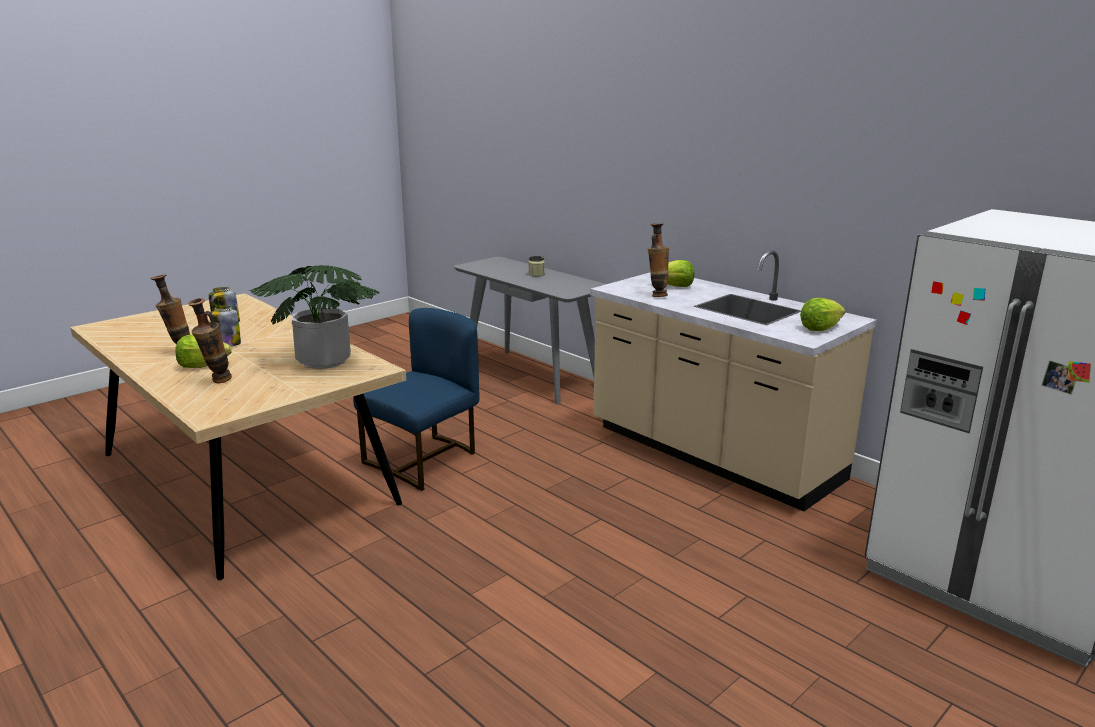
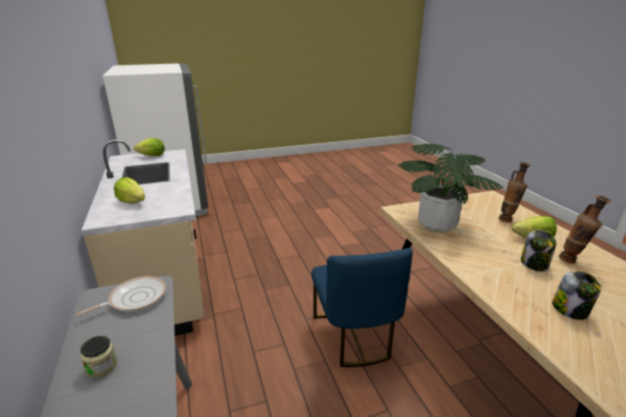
camera: 155 degrees left, 5 degrees up
blue chair [353,308,480,491] -> blue chair turned 75 degrees counterclockwise [312,248,413,367]
vase [648,223,669,297] -> none
none -> frying pan [76,276,166,316]

